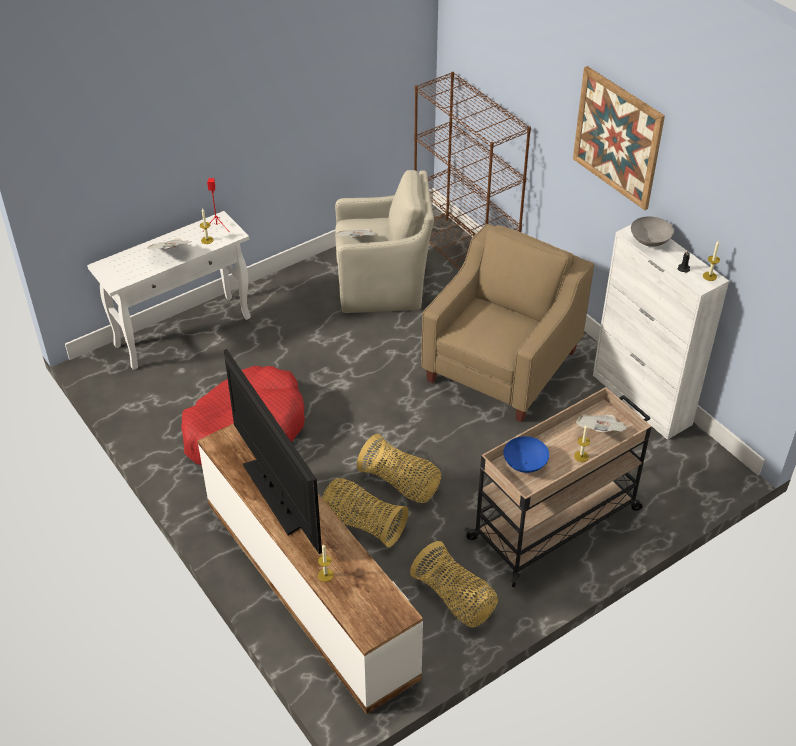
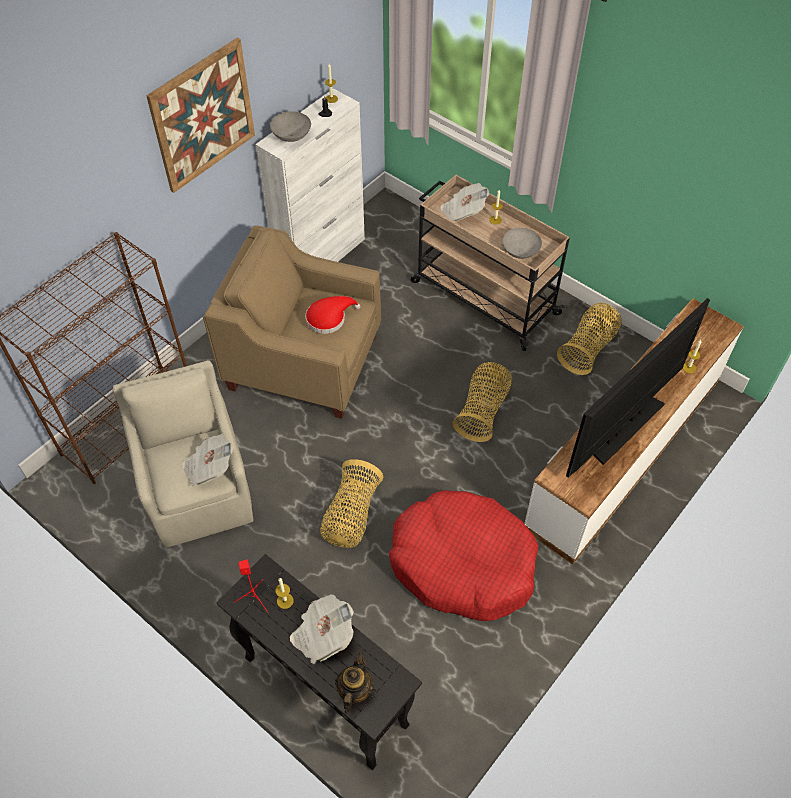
camera: 105 degrees left, 10 degrees up
white console table [87,211,251,370] -> black console table [217,554,422,770]
basket [322,478,408,547] -> basket moved to [320,459,383,548]
blue bowl [504,436,549,473] -> grey bowl [502,228,542,259]
none -> red hat [306,296,361,334]
none -> teapot [335,652,374,714]

